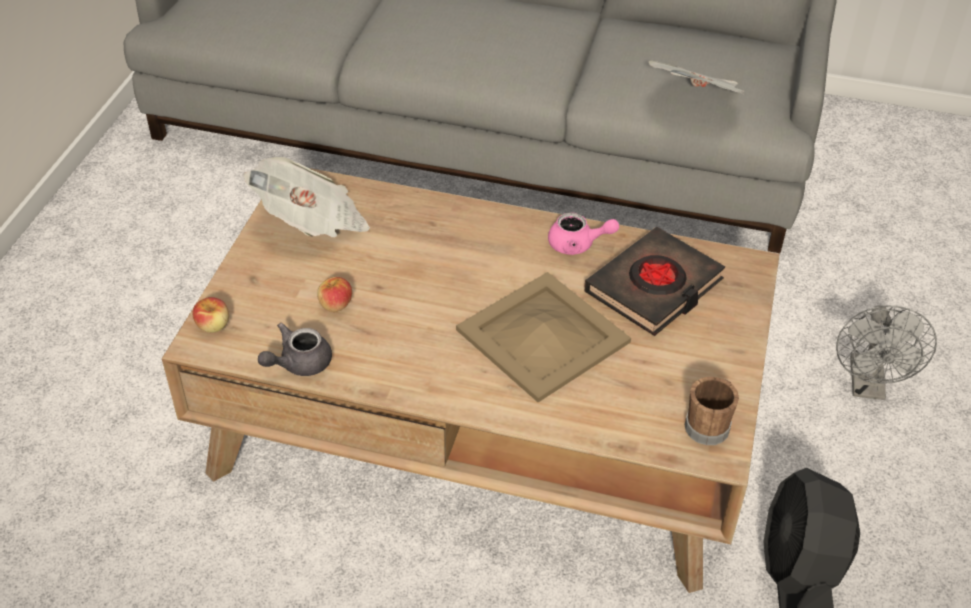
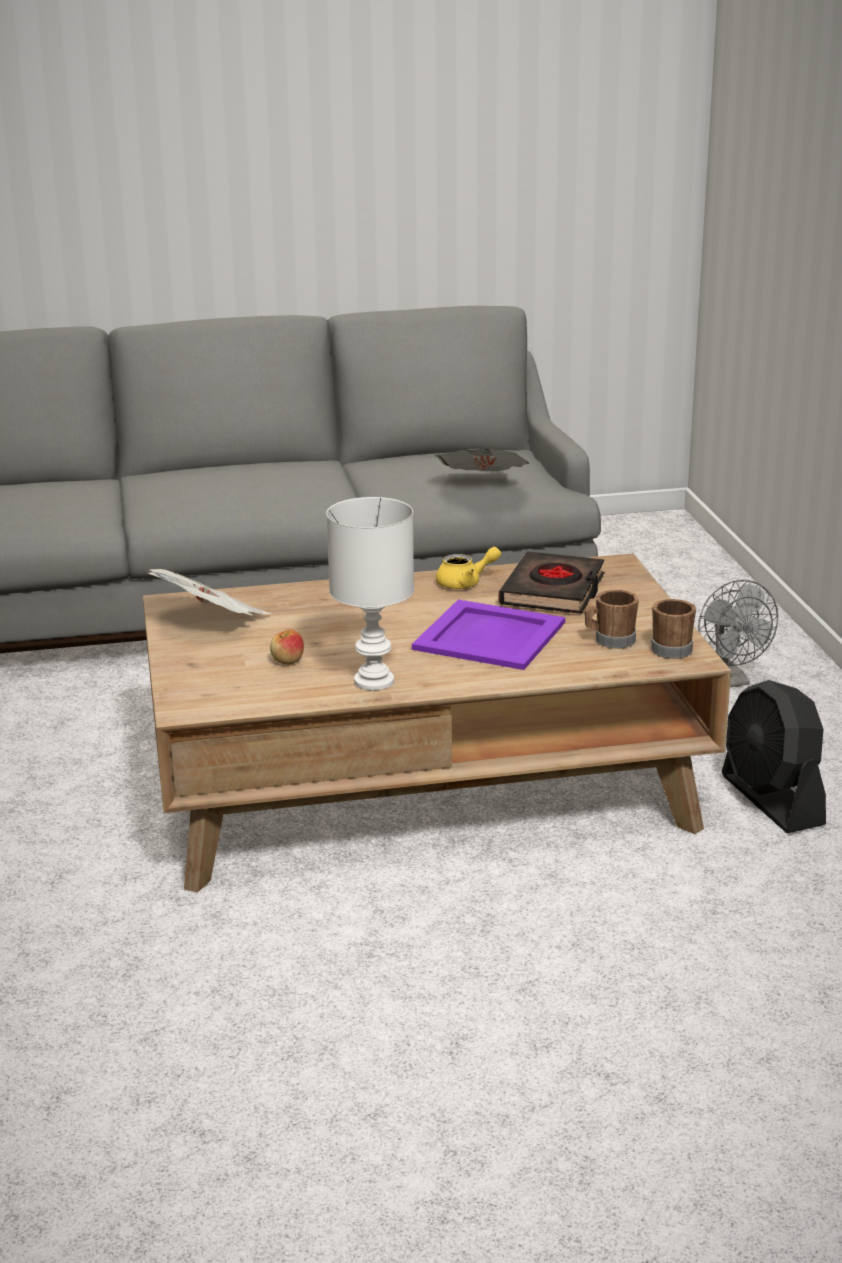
camera: 25 degrees left, 20 degrees down
apple [192,297,229,333] -> none
grey teapot [258,323,332,376] -> none
beige tray [456,272,631,402] -> purple tray [412,599,565,670]
pink teapot [548,213,619,255] -> yellow teapot [436,547,501,589]
none -> white table lamp [326,497,414,690]
none -> brown mug [585,590,639,649]

